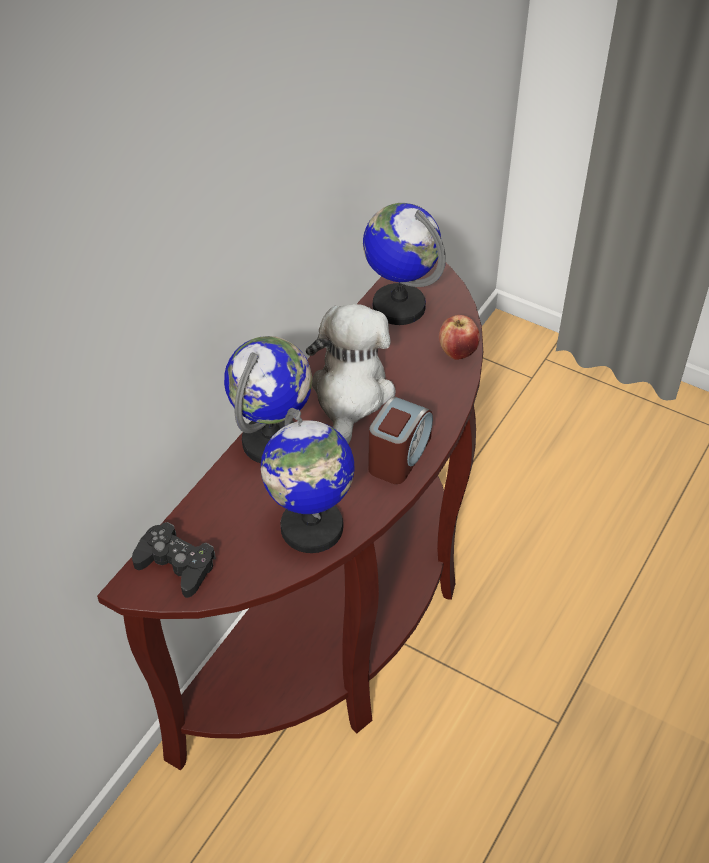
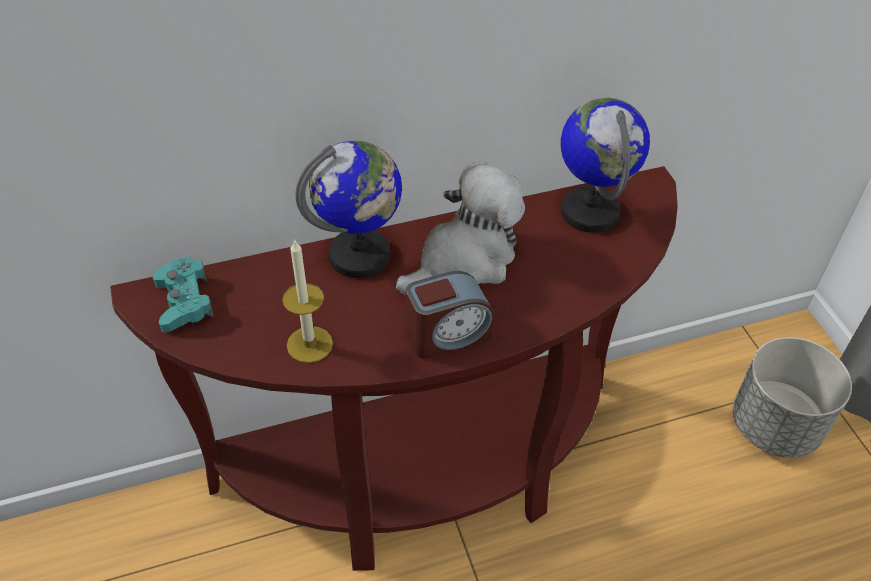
camera: 40 degrees right, 0 degrees up
black game controller [132,522,216,598] -> turquoise game controller [153,257,214,333]
globe [261,408,355,553] -> candle [282,239,333,363]
apple [439,315,480,360] -> none
none -> grey planter [733,337,852,458]

